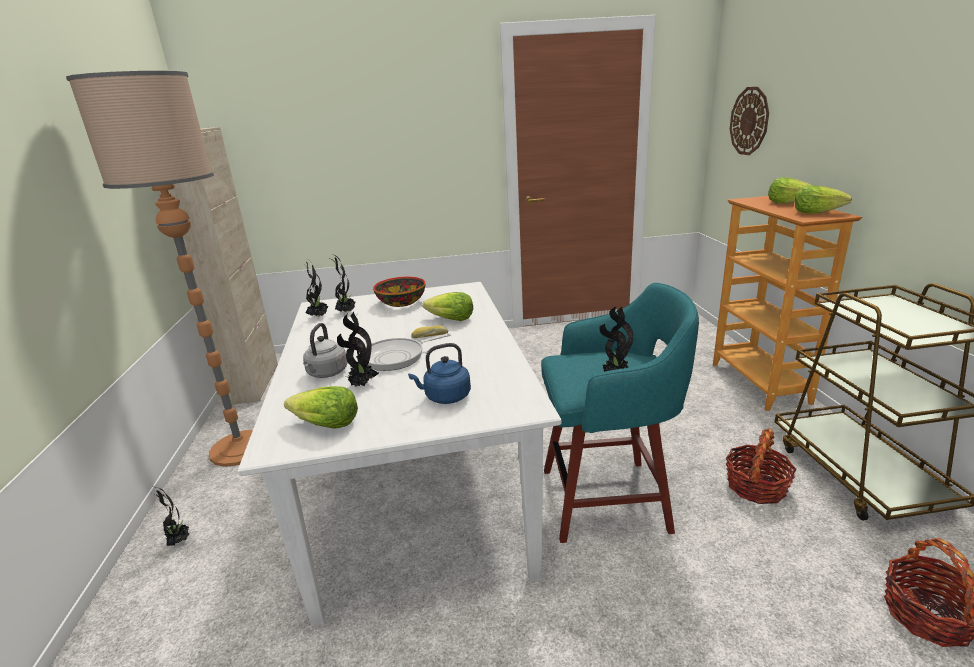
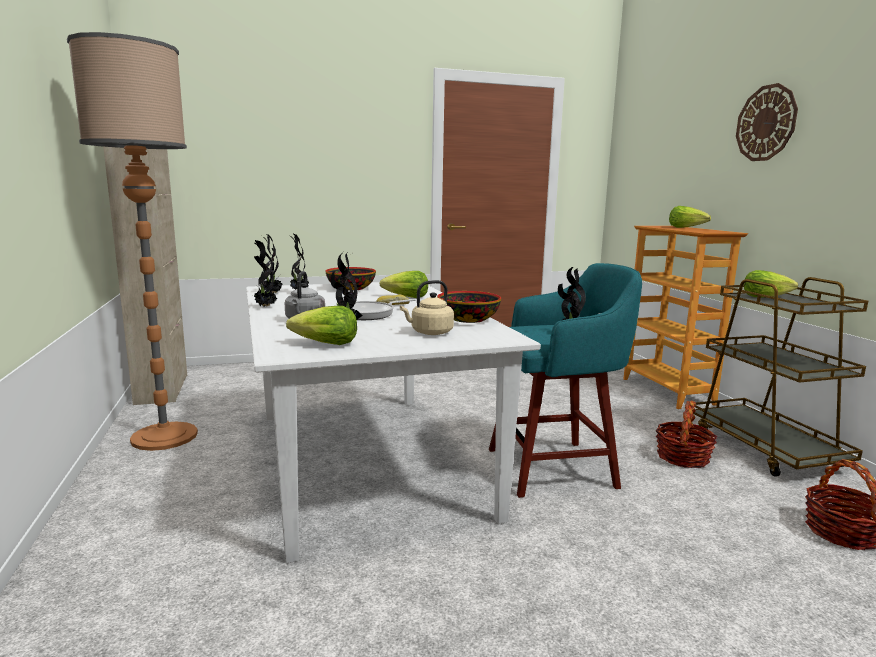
camera: 10 degrees left, 10 degrees down
potted plant [149,487,190,546] -> potted plant moved to [253,240,277,306]
blue kettle [408,343,471,404] -> beige kettle [400,280,454,335]
wall clock [730,87,769,155] -> wall clock moved to [736,83,798,161]
lettuce [795,185,852,213] -> lettuce moved to [744,270,798,297]
none -> bowl [437,291,501,323]

